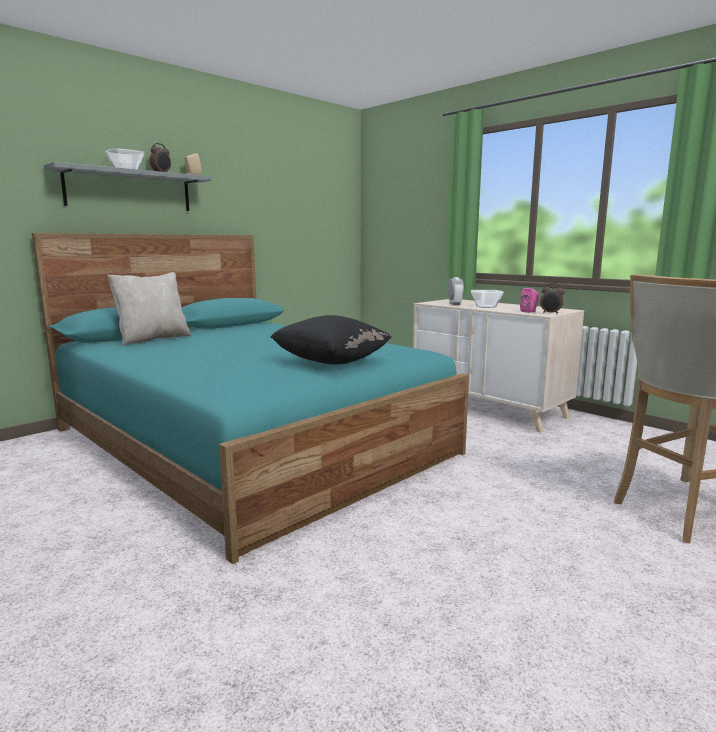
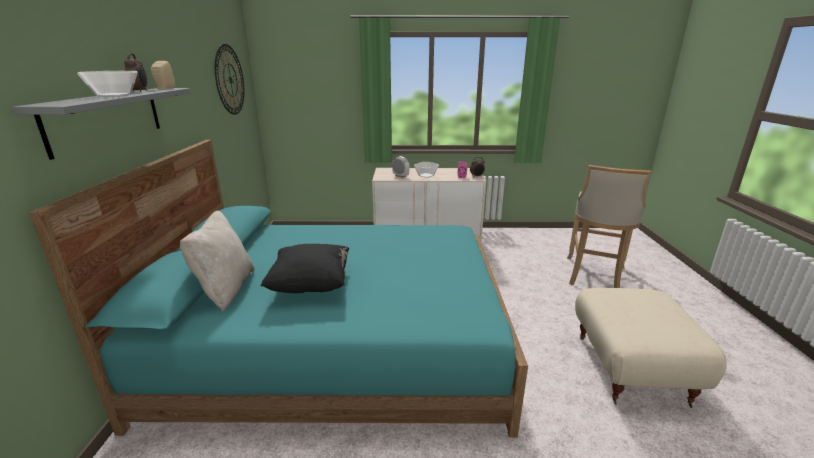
camera: 45 degrees left, 10 degrees up
black pillow [270,315,392,364] -> black pillow moved to [260,244,349,293]
none -> wall clock [215,44,244,115]
none -> beige ottoman [575,288,727,408]

